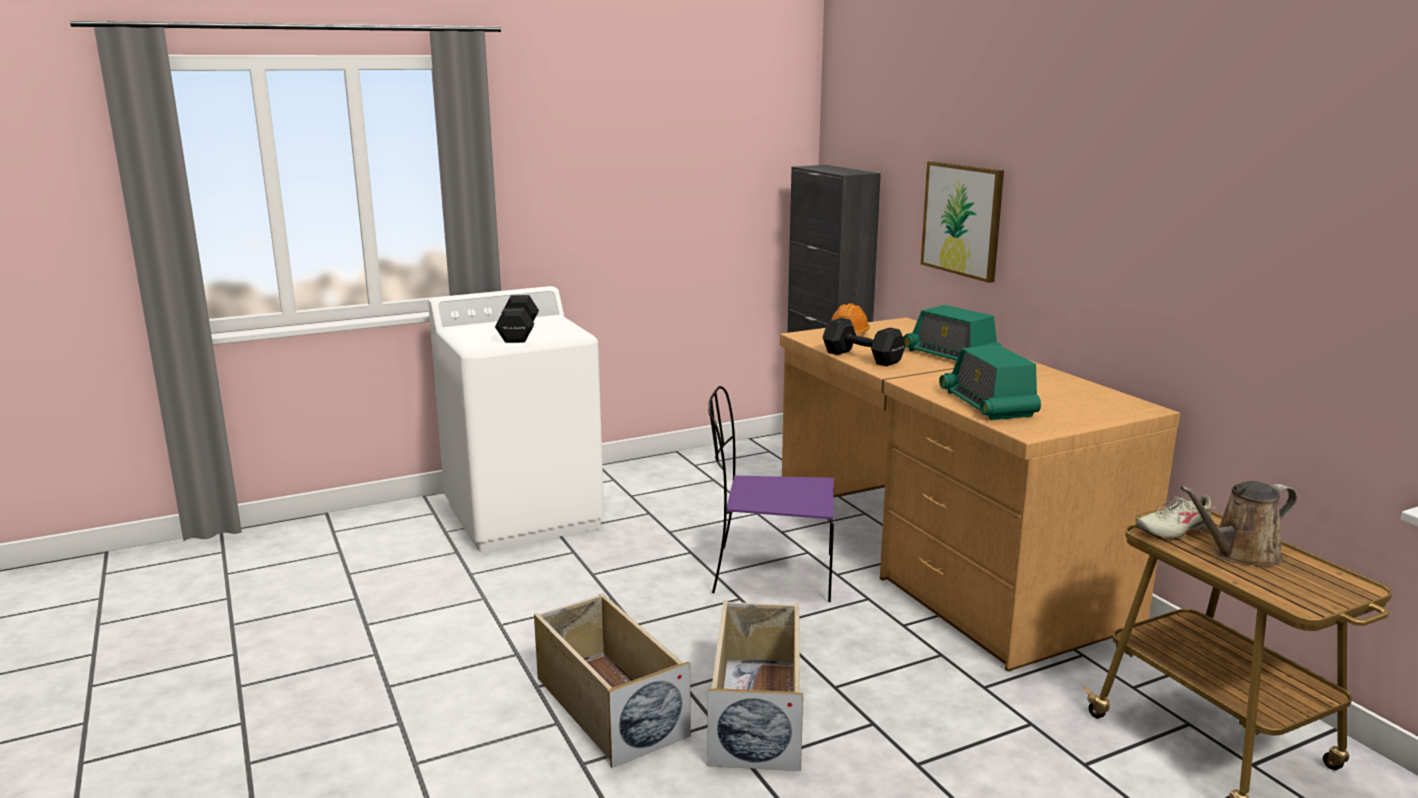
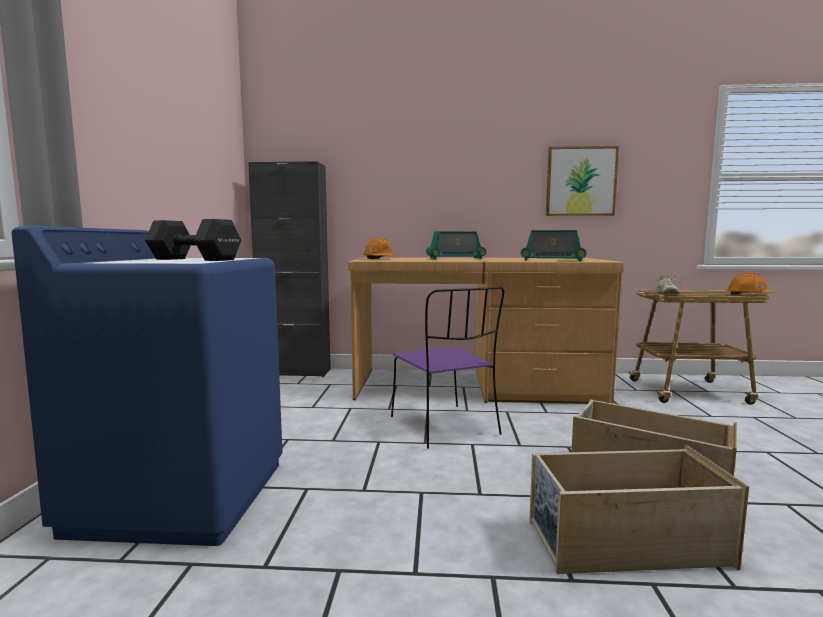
camera: 60 degrees left, 10 degrees down
white washing machine [428,286,604,552] -> blue washing machine [11,226,283,546]
purple chair [708,386,834,602] -> purple chair turned 60 degrees counterclockwise [391,287,504,449]
black dumbbell [823,318,905,366] -> none
picture [921,161,1004,283] -> picture moved to [546,146,619,216]
brown watering can [1180,481,1297,566] -> none
none -> orange hard hat [726,273,775,295]

